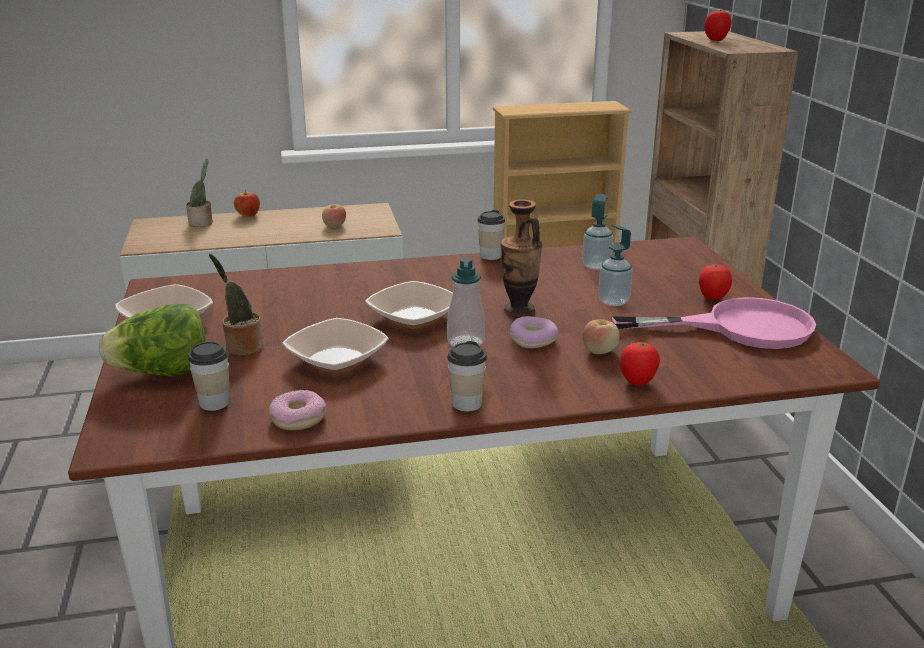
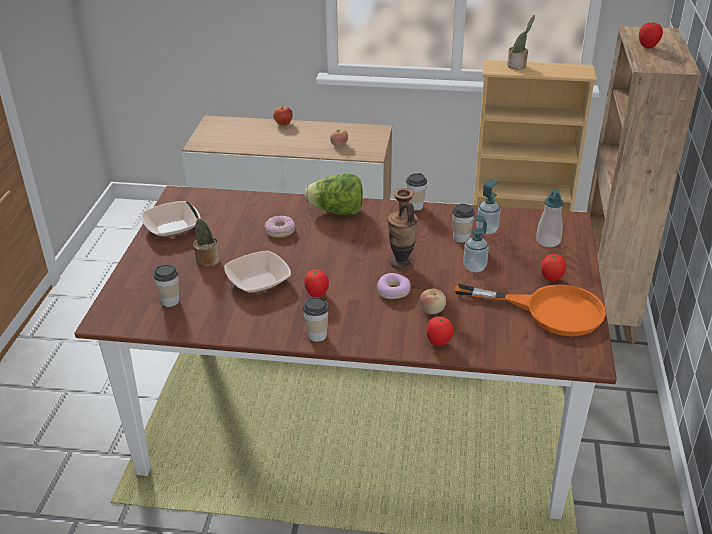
camera: 20 degrees right, 10 degrees up
lettuce [99,304,206,376] -> lettuce moved to [305,174,363,215]
potted plant [186,159,213,227] -> potted plant moved to [507,15,535,70]
donut [269,390,326,430] -> donut moved to [264,216,295,238]
bowl [365,281,453,329] -> none
soap dispenser [447,258,485,346] -> soap dispenser moved to [536,190,564,247]
pink frying pan [612,297,816,349] -> orange frying pan [455,284,606,336]
none -> tomato [304,269,329,297]
none -> cup [452,204,475,243]

